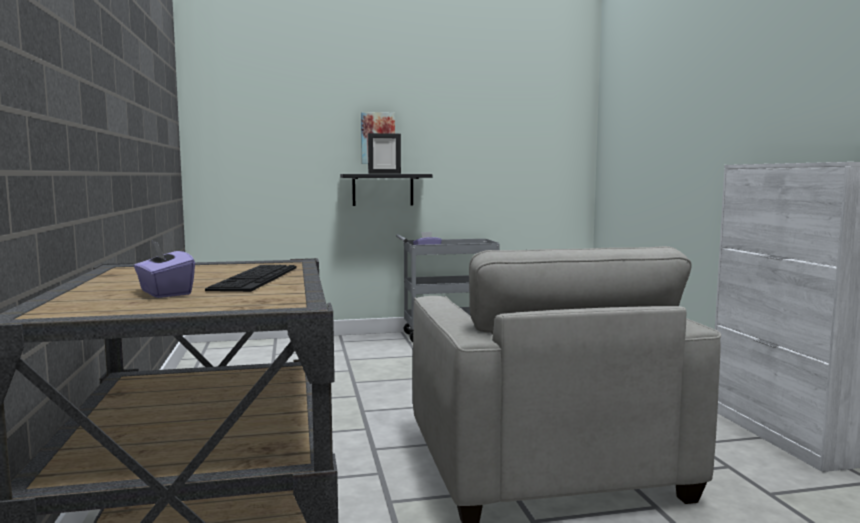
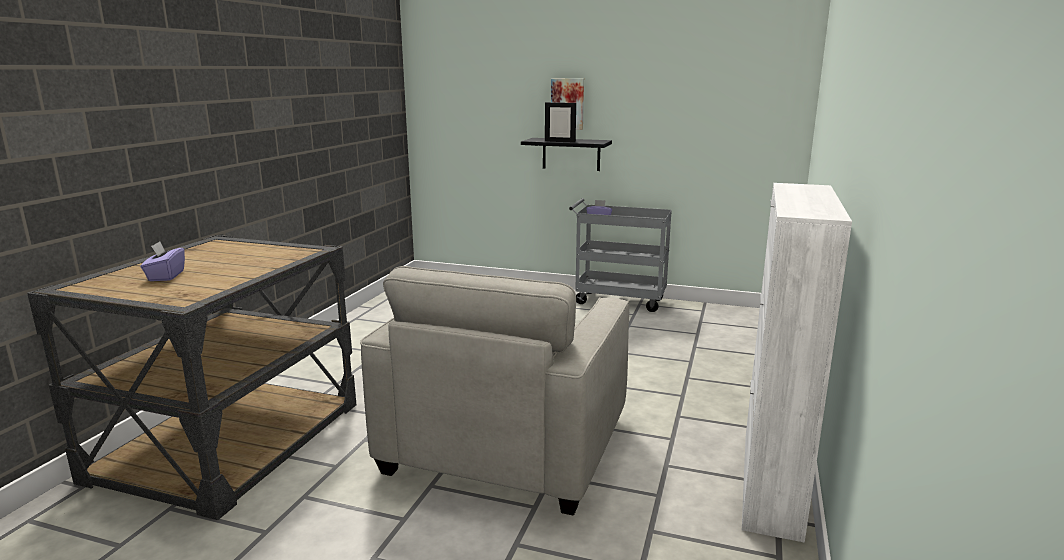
camera: 30 degrees right, 10 degrees up
keyboard [205,265,297,292] -> none

